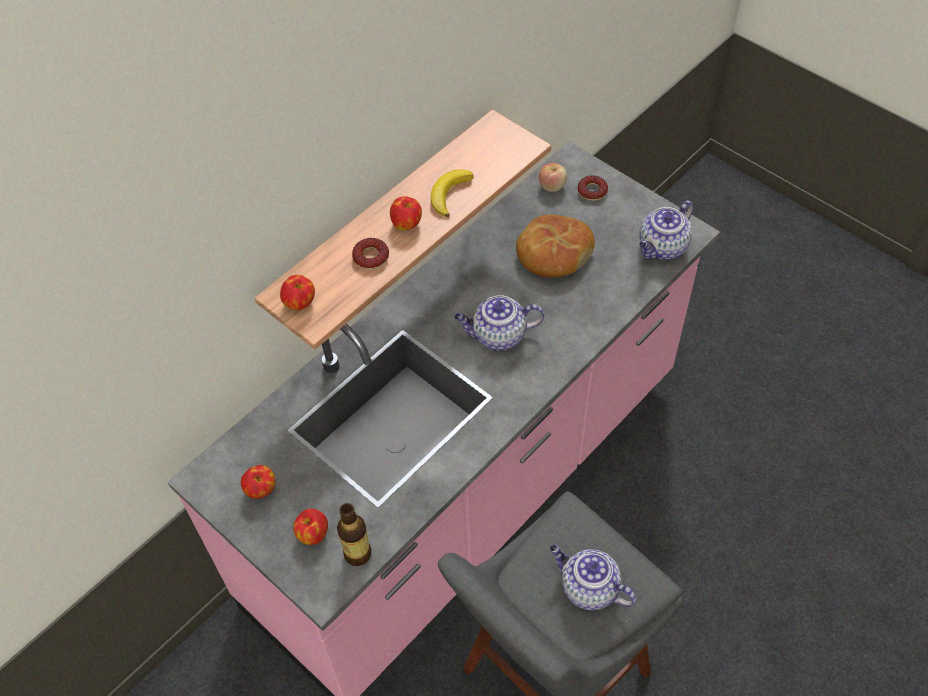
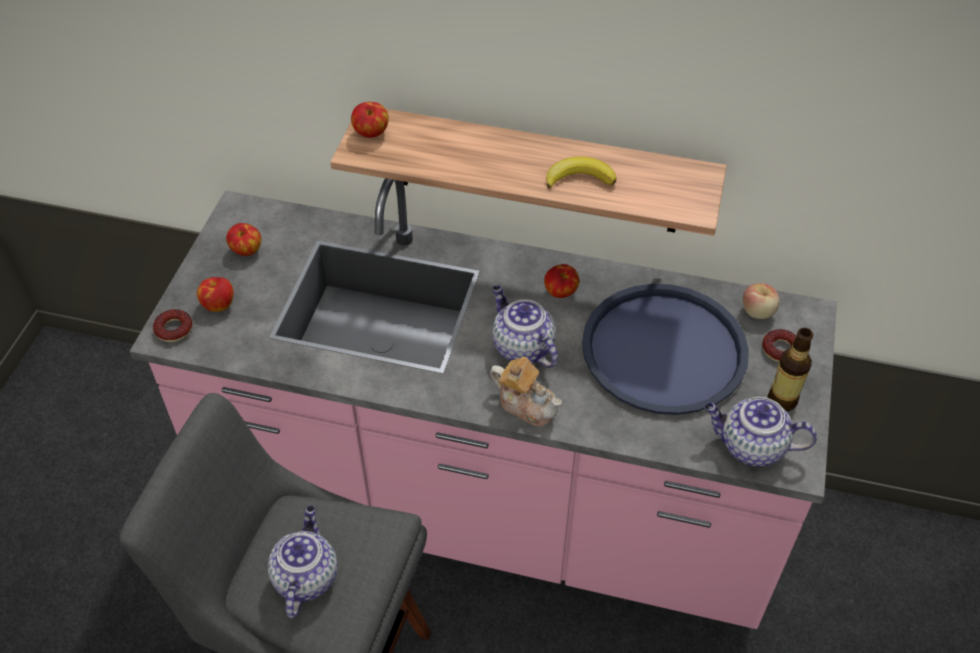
camera: 60 degrees right, 5 degrees down
bottle [337,503,372,566] -> bottle moved to [768,328,813,411]
donut [352,238,389,269] -> donut moved to [153,309,192,342]
apple [390,196,422,230] -> apple moved to [544,264,579,298]
bread [516,215,595,278] -> blue tray [582,284,749,415]
none -> teapot [490,357,562,426]

